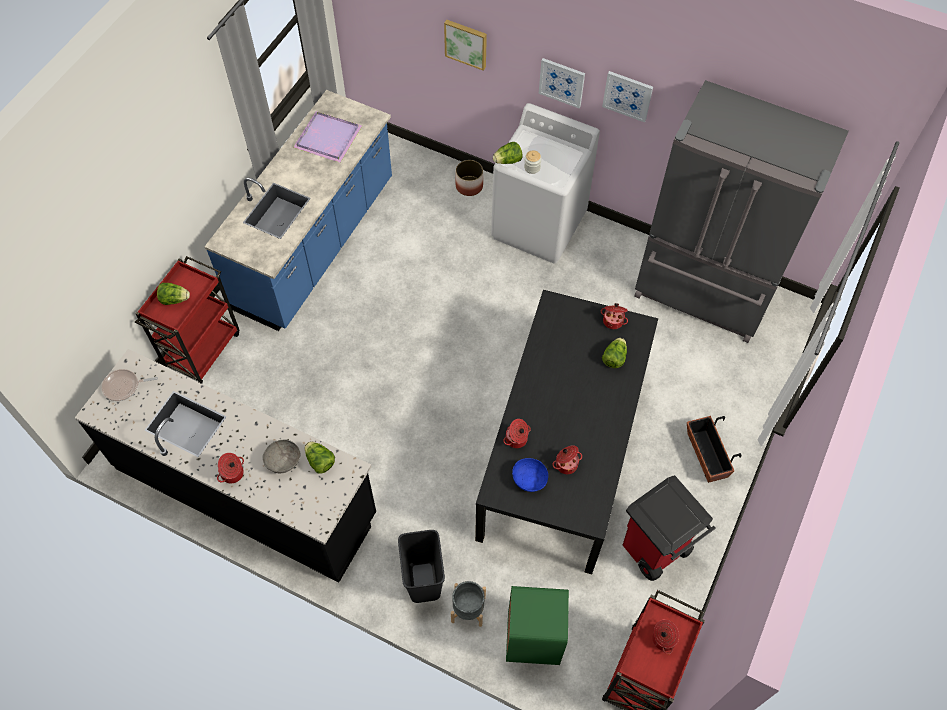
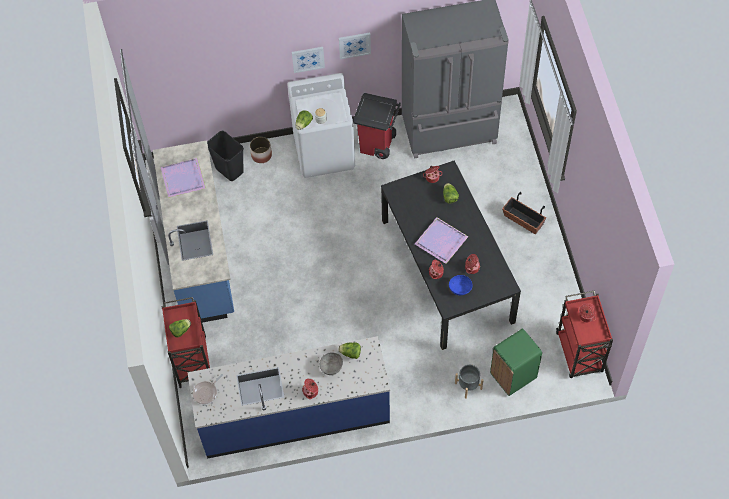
camera: 35 degrees left, 0 degrees up
black counter [75,349,376,582] -> blue counter [187,336,390,459]
black trash can [398,530,445,603] -> black trash can moved to [207,131,244,181]
picture [444,20,487,71] -> none
red trash can [623,475,716,581] -> red trash can moved to [354,93,401,159]
none -> purple tray [415,217,468,264]

